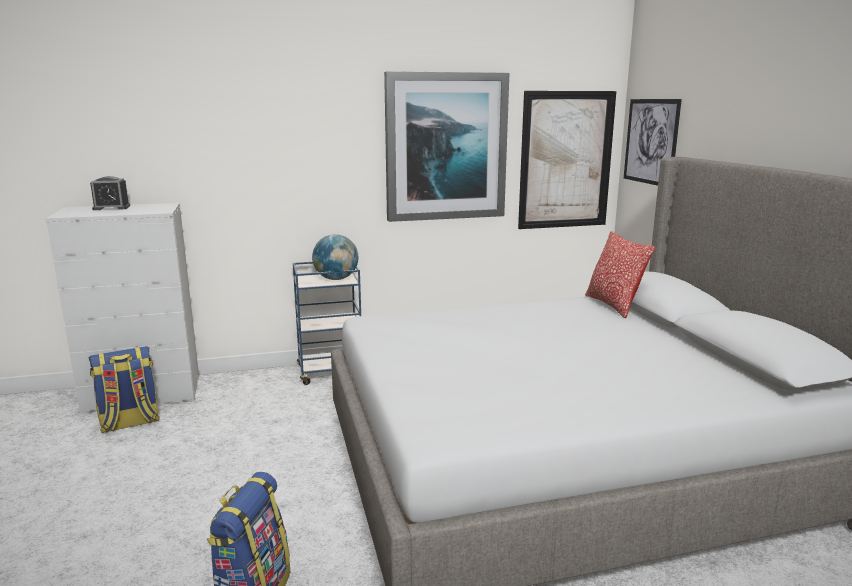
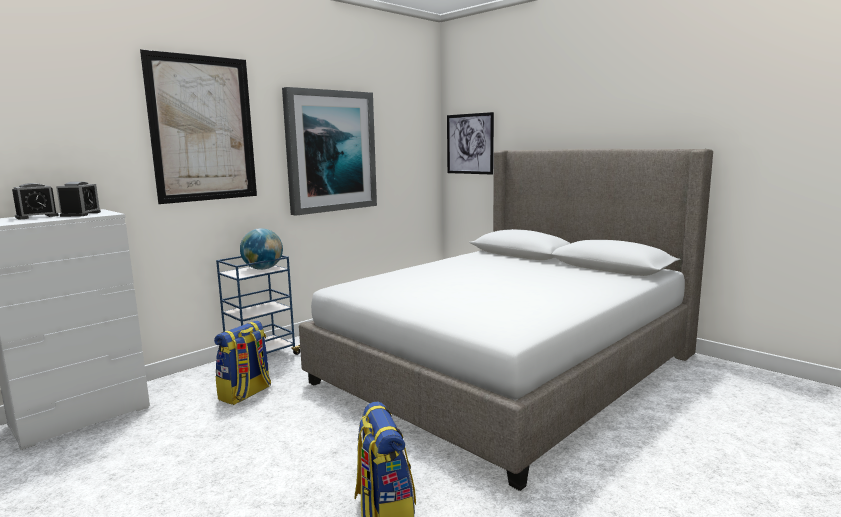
camera: 30 degrees left, 5 degrees down
backpack [89,346,160,433] -> backpack moved to [214,320,271,405]
picture [518,91,616,229] -> picture moved to [140,49,257,204]
pillow [585,231,655,318] -> none
none -> alarm clock [56,182,101,217]

